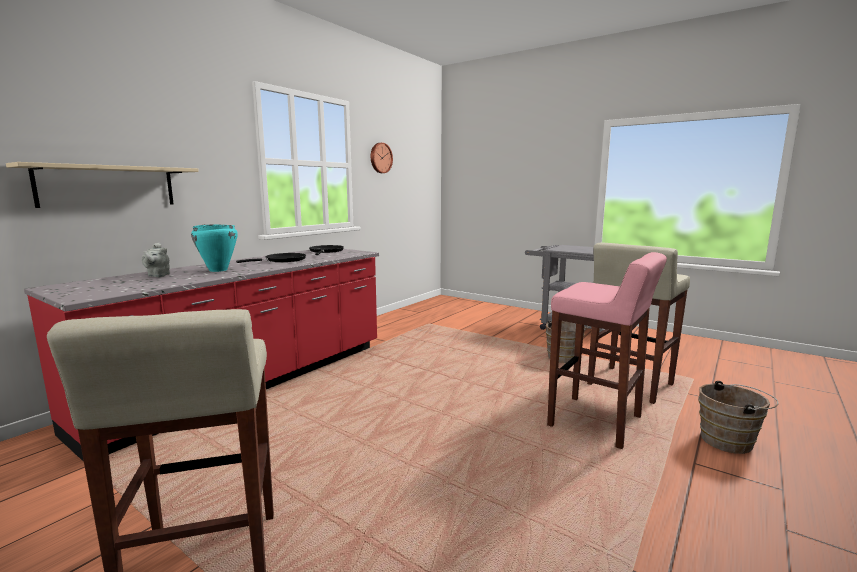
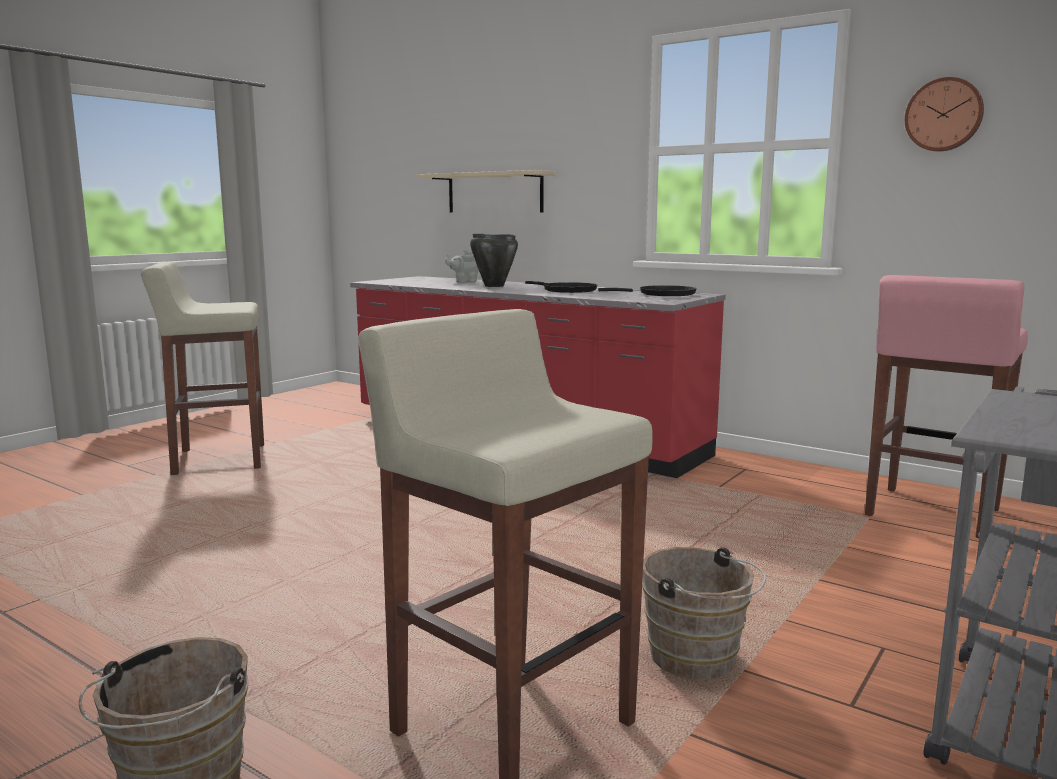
camera: 90 degrees right, 0 degrees up
turquoise cooking pot [191,225,238,272] -> black cooking pot [470,234,518,287]
pink stool [547,252,667,449] -> pink stool moved to [865,275,1028,538]

